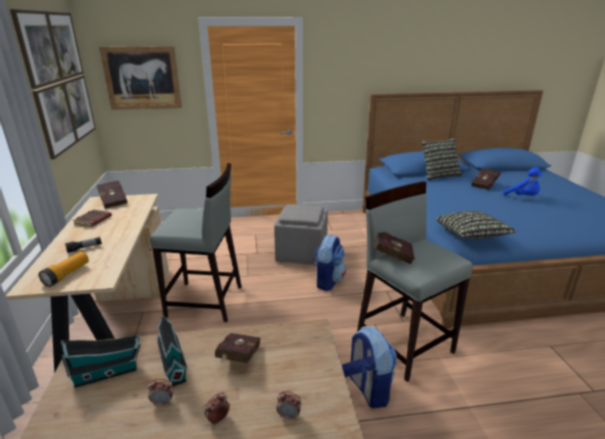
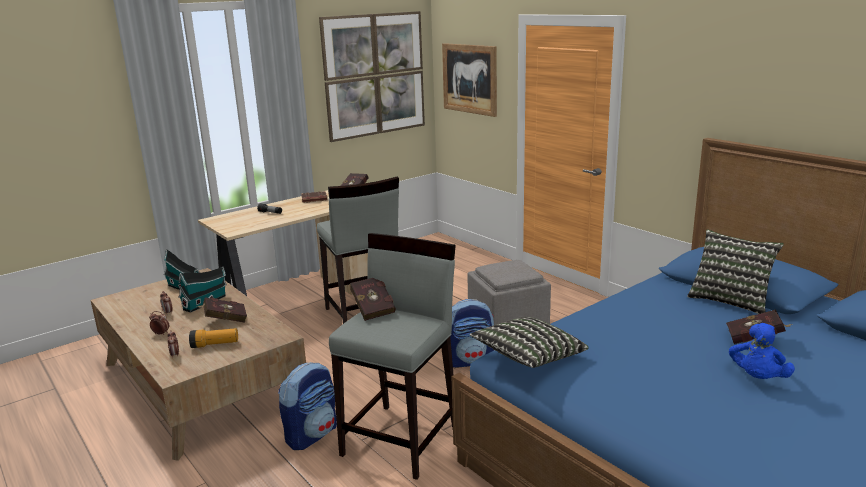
camera: 60 degrees right, 5 degrees down
flashlight [39,252,89,287] -> flashlight moved to [189,328,238,348]

